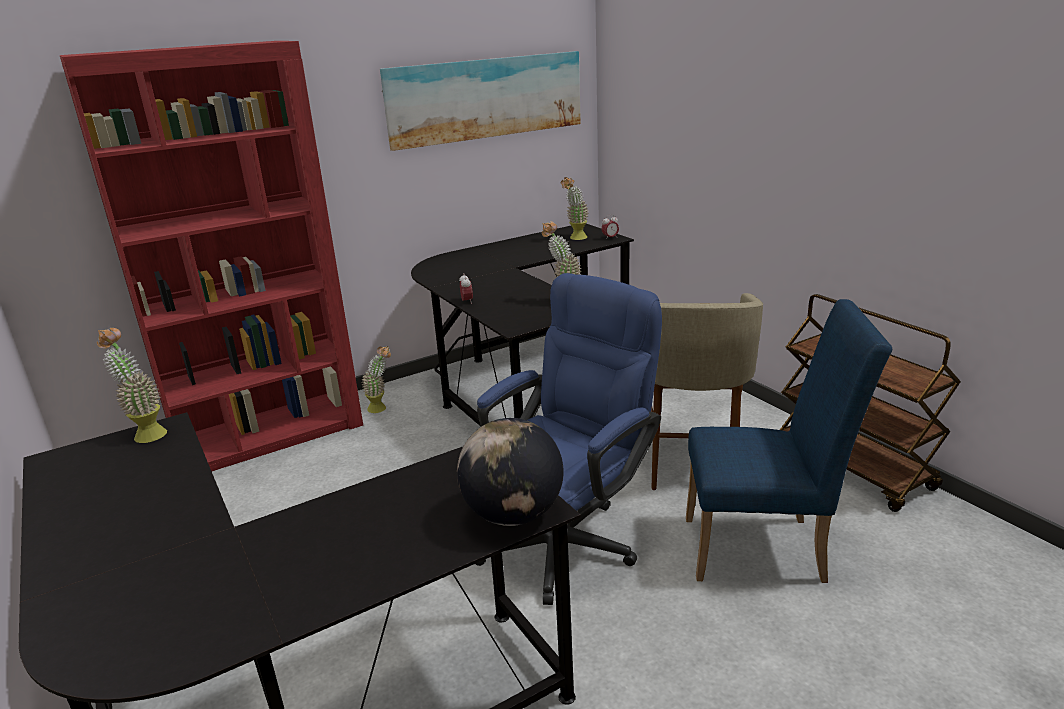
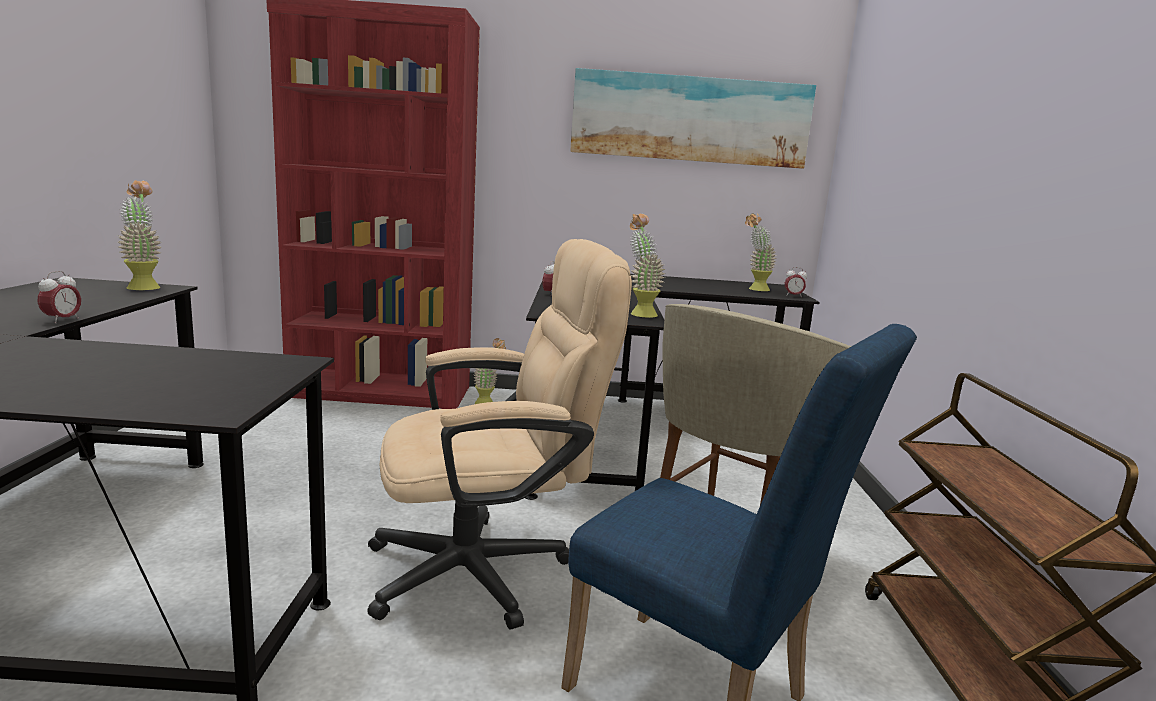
camera: 30 degrees right, 10 degrees down
globe [457,418,564,526] -> none
blue office chair [476,273,662,605] -> beige office chair [367,239,632,630]
none -> alarm clock [37,271,81,324]

